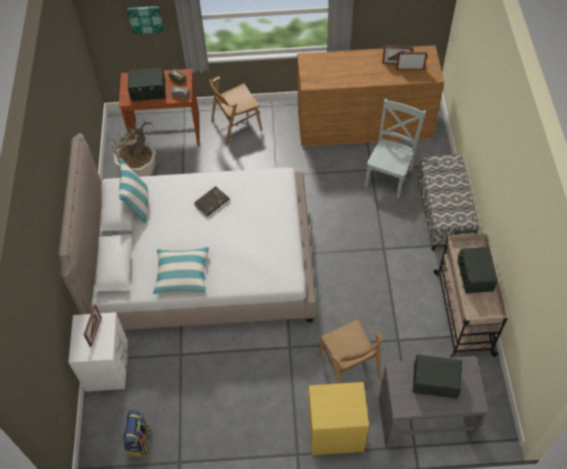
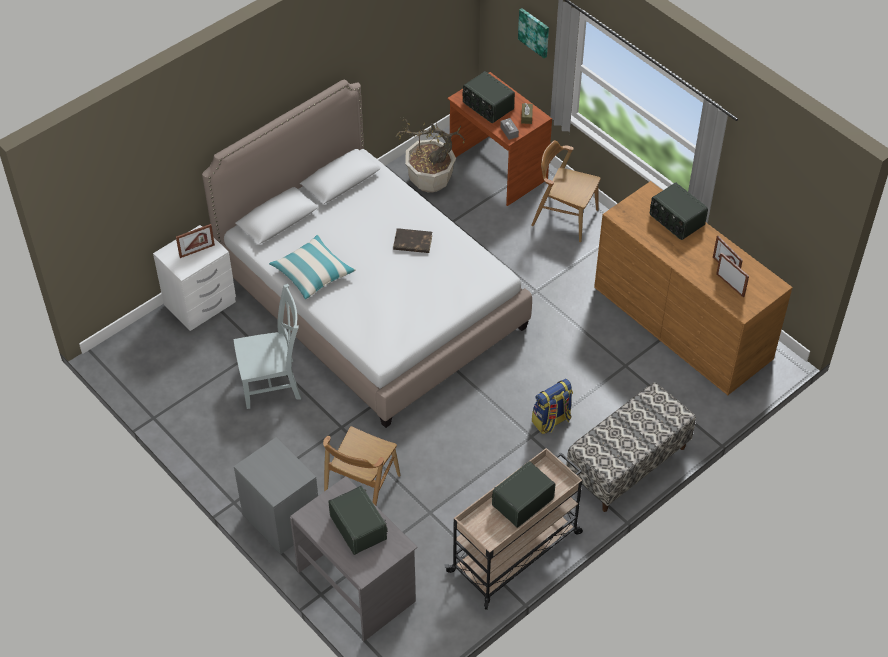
camera: 50 degrees right, 5 degrees down
pillow [119,158,148,223] -> none
backpack [123,410,152,457] -> backpack moved to [532,379,573,434]
yellow nightstand [309,382,369,455] -> grey nightstand [234,437,318,555]
grey chair [365,98,426,198] -> grey chair moved to [233,284,302,409]
none -> radio [650,182,708,240]

